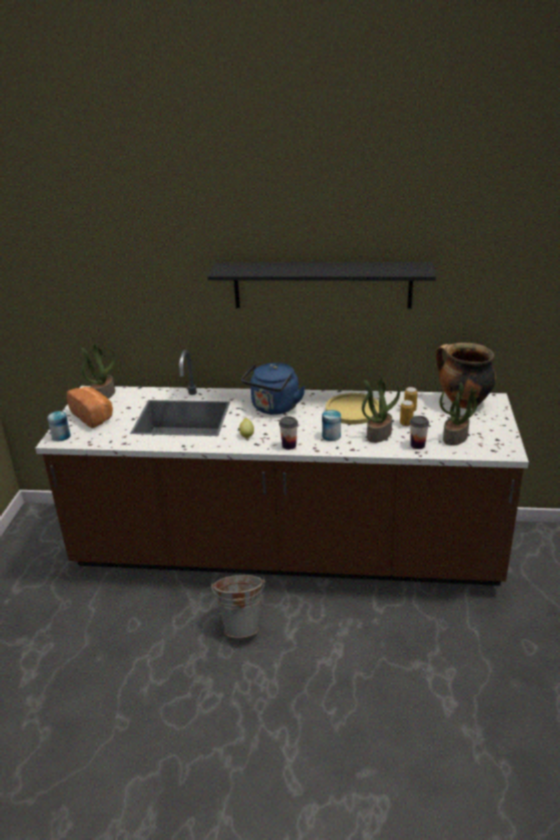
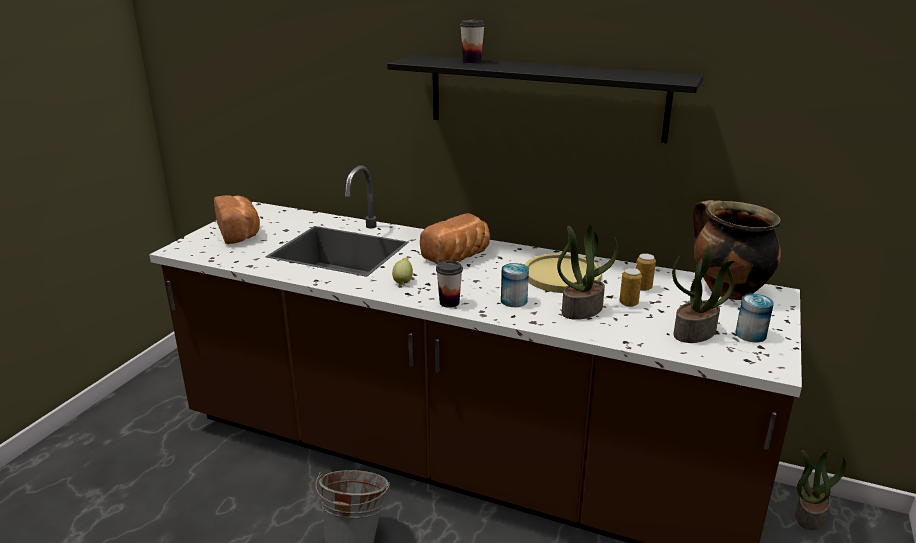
camera: 15 degrees right, 5 degrees down
can [47,411,71,441] -> can moved to [736,294,774,342]
potted plant [81,344,115,399] -> potted plant moved to [795,450,846,530]
blue kettle [241,363,305,415] -> bread [420,213,490,263]
cup [410,416,429,449] -> cup moved to [460,20,485,63]

